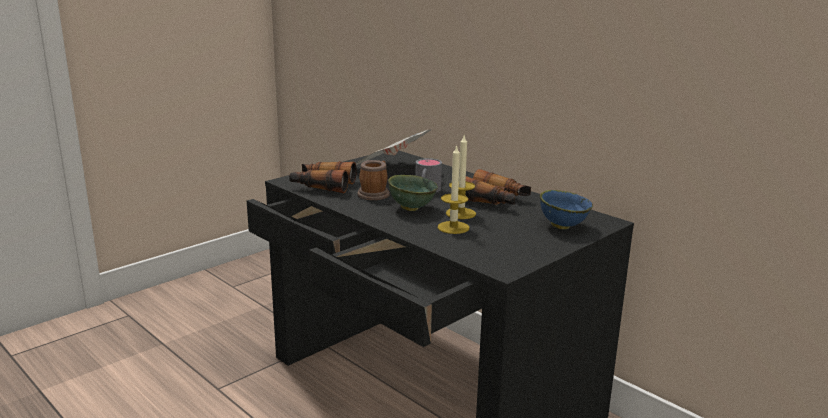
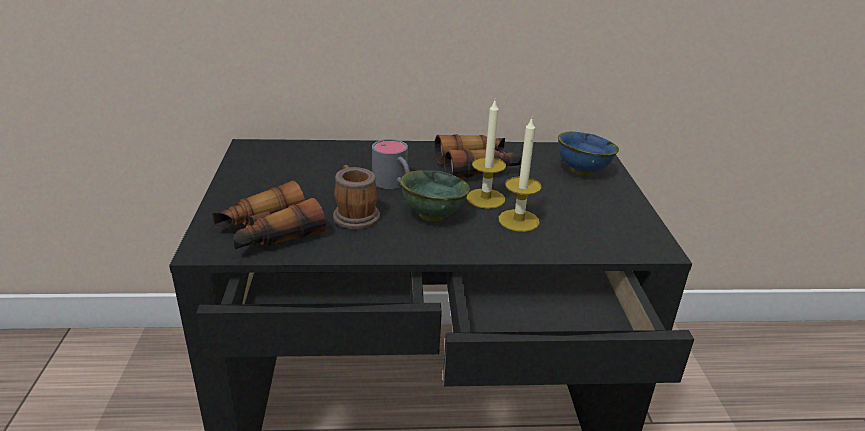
camera: 50 degrees left, 10 degrees up
newspaper [356,129,431,165] -> none

